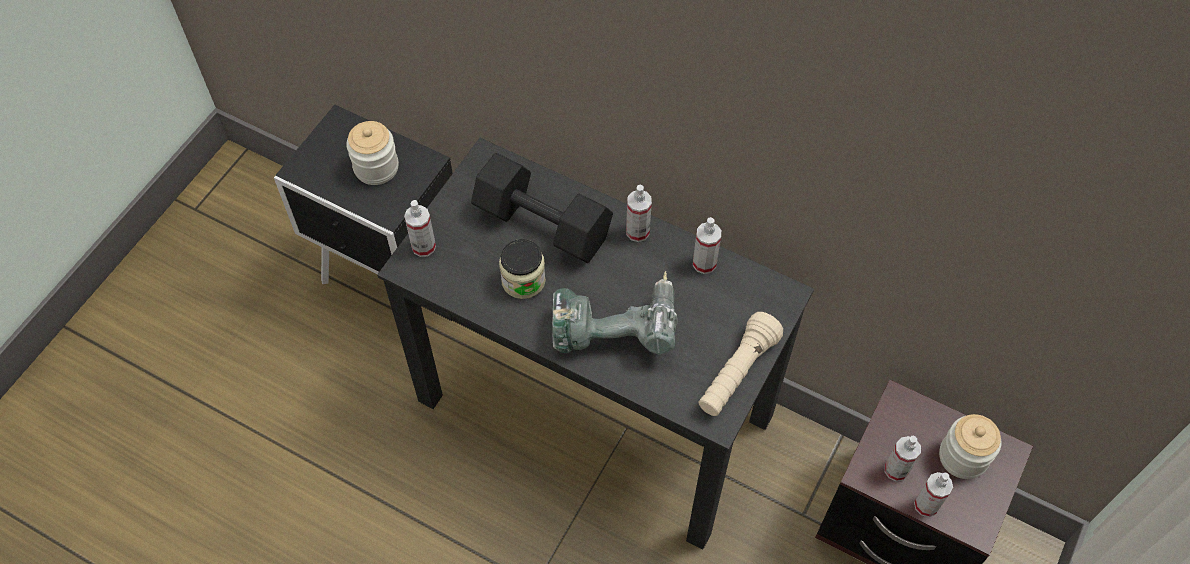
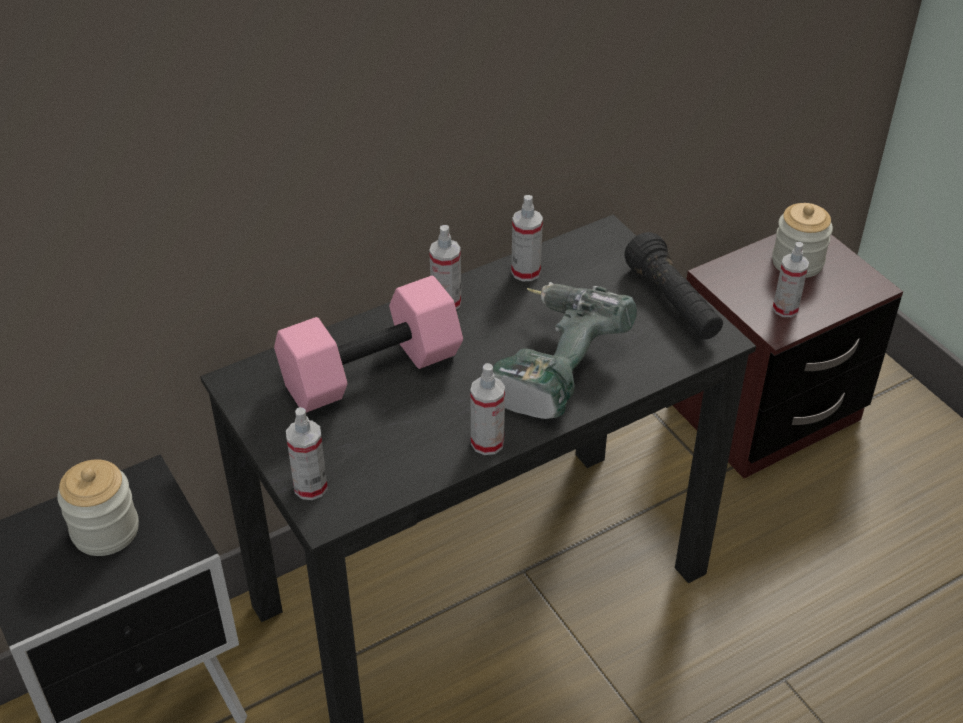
camera: 60 degrees left, 15 degrees down
black dumbbell [471,153,613,263] -> pink dumbbell [274,275,463,413]
jar [499,239,546,299] -> none
beige flashlight [699,312,783,416] -> black flashlight [624,232,723,339]
spray bottle [914,472,953,517] -> spray bottle moved to [470,363,505,455]

